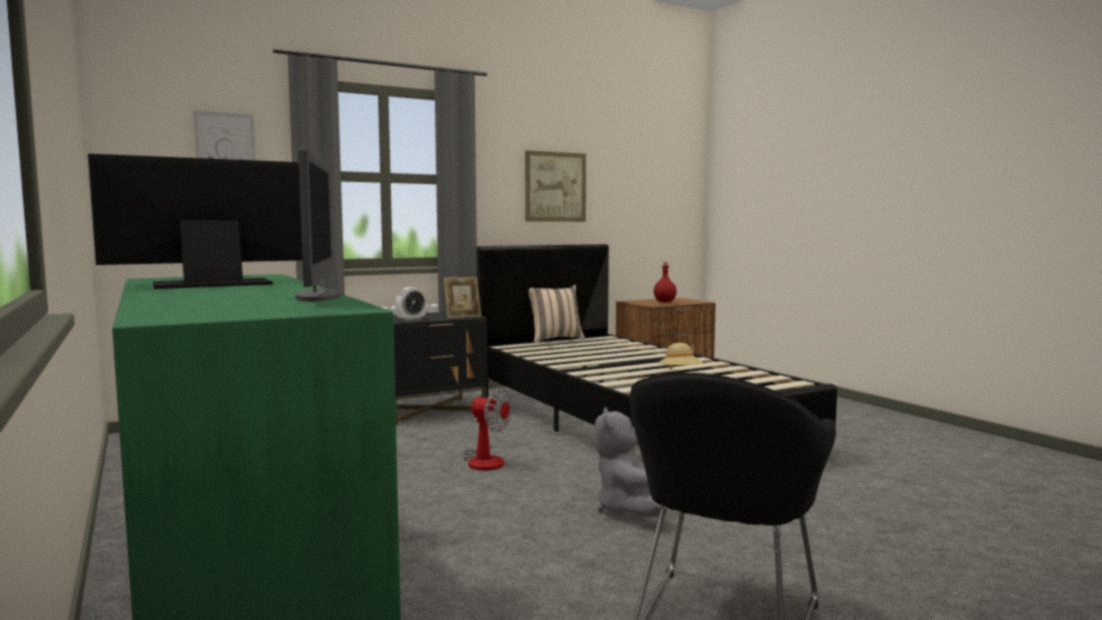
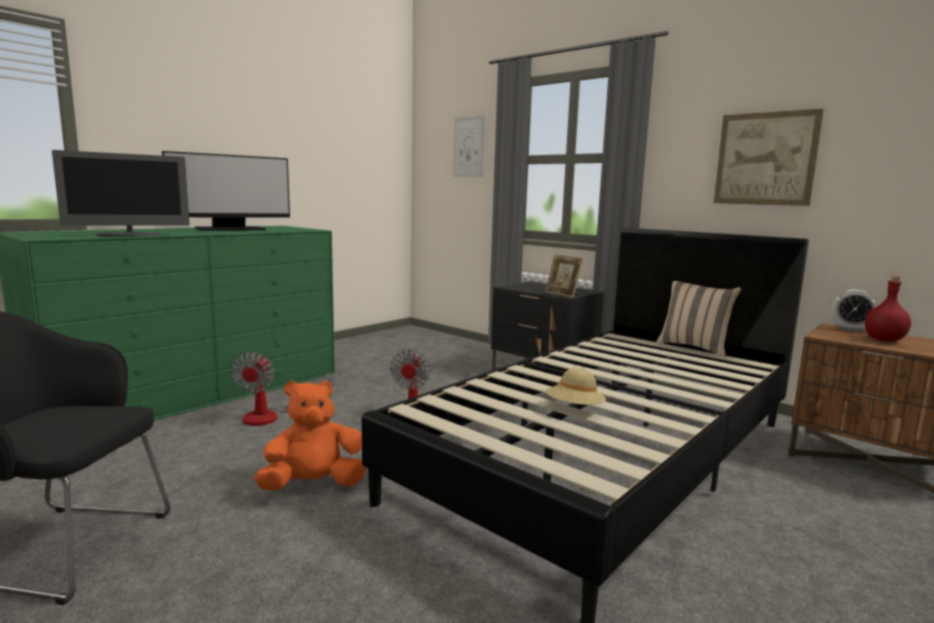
camera: 70 degrees right, 5 degrees up
monitor [88,154,303,289] -> monitor turned 105 degrees clockwise [162,151,290,231]
alarm clock [395,287,426,322] -> alarm clock moved to [832,290,877,332]
grey plush toy [594,407,662,517] -> orange plush toy [254,381,366,490]
none -> fan [231,352,334,426]

